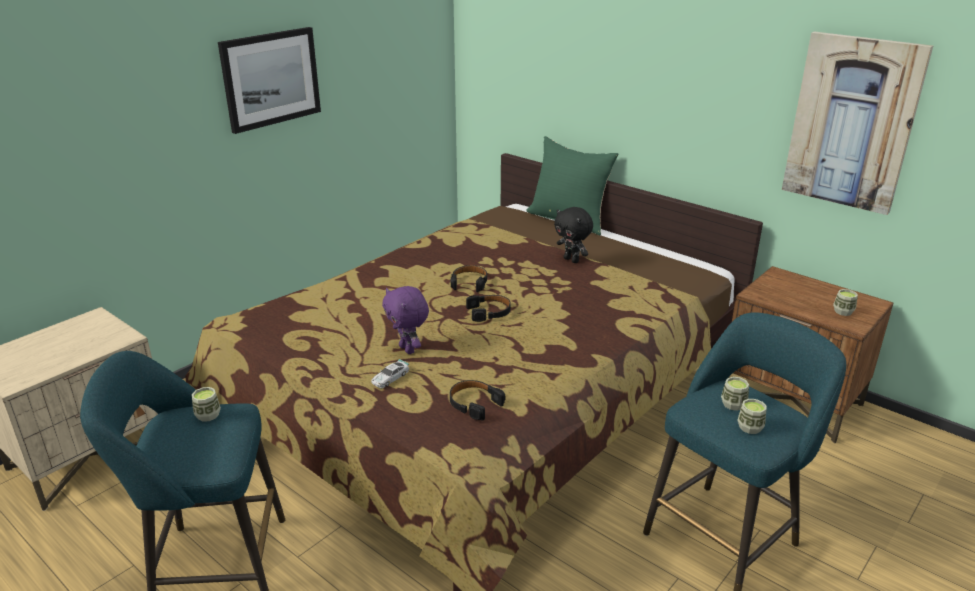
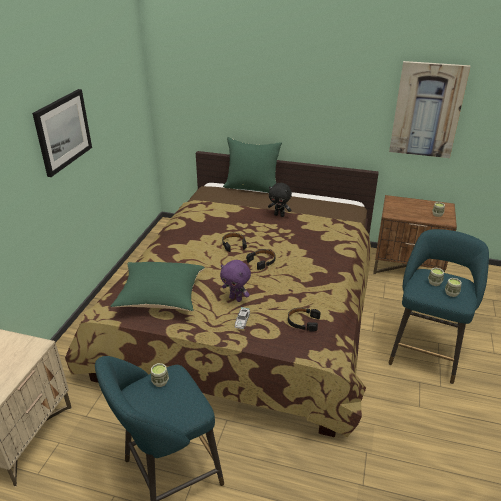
camera: 25 degrees left, 5 degrees up
none -> green pillow [110,262,205,312]

